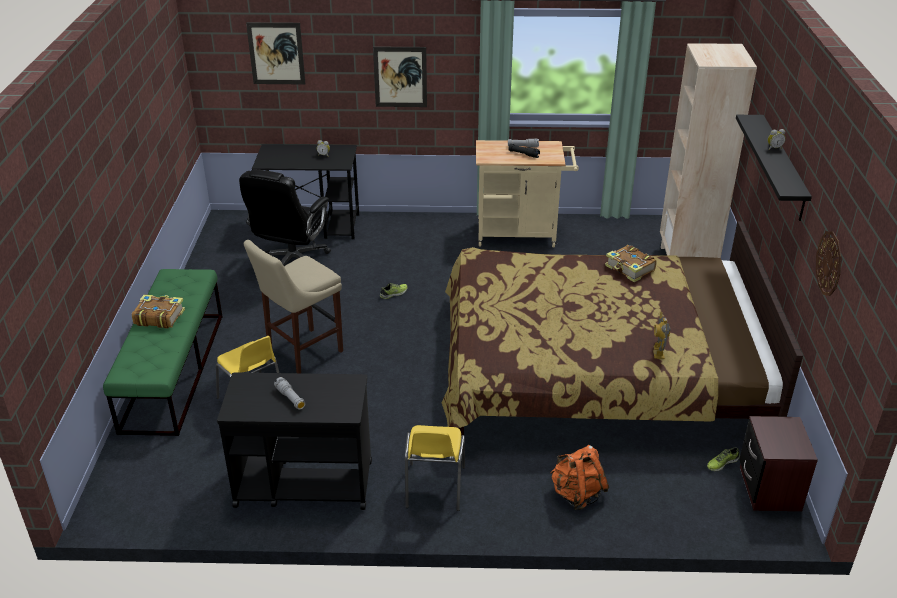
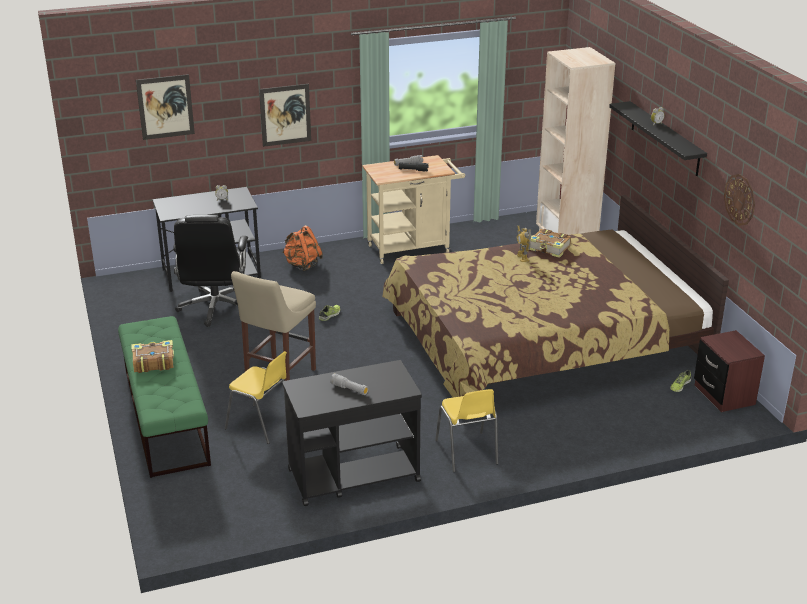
camera: 20 degrees left, 5 degrees down
orange backpack [550,445,609,510] -> orange backpack moved to [282,225,323,271]
toy robot [654,312,670,359] -> toy robot moved to [516,226,531,262]

